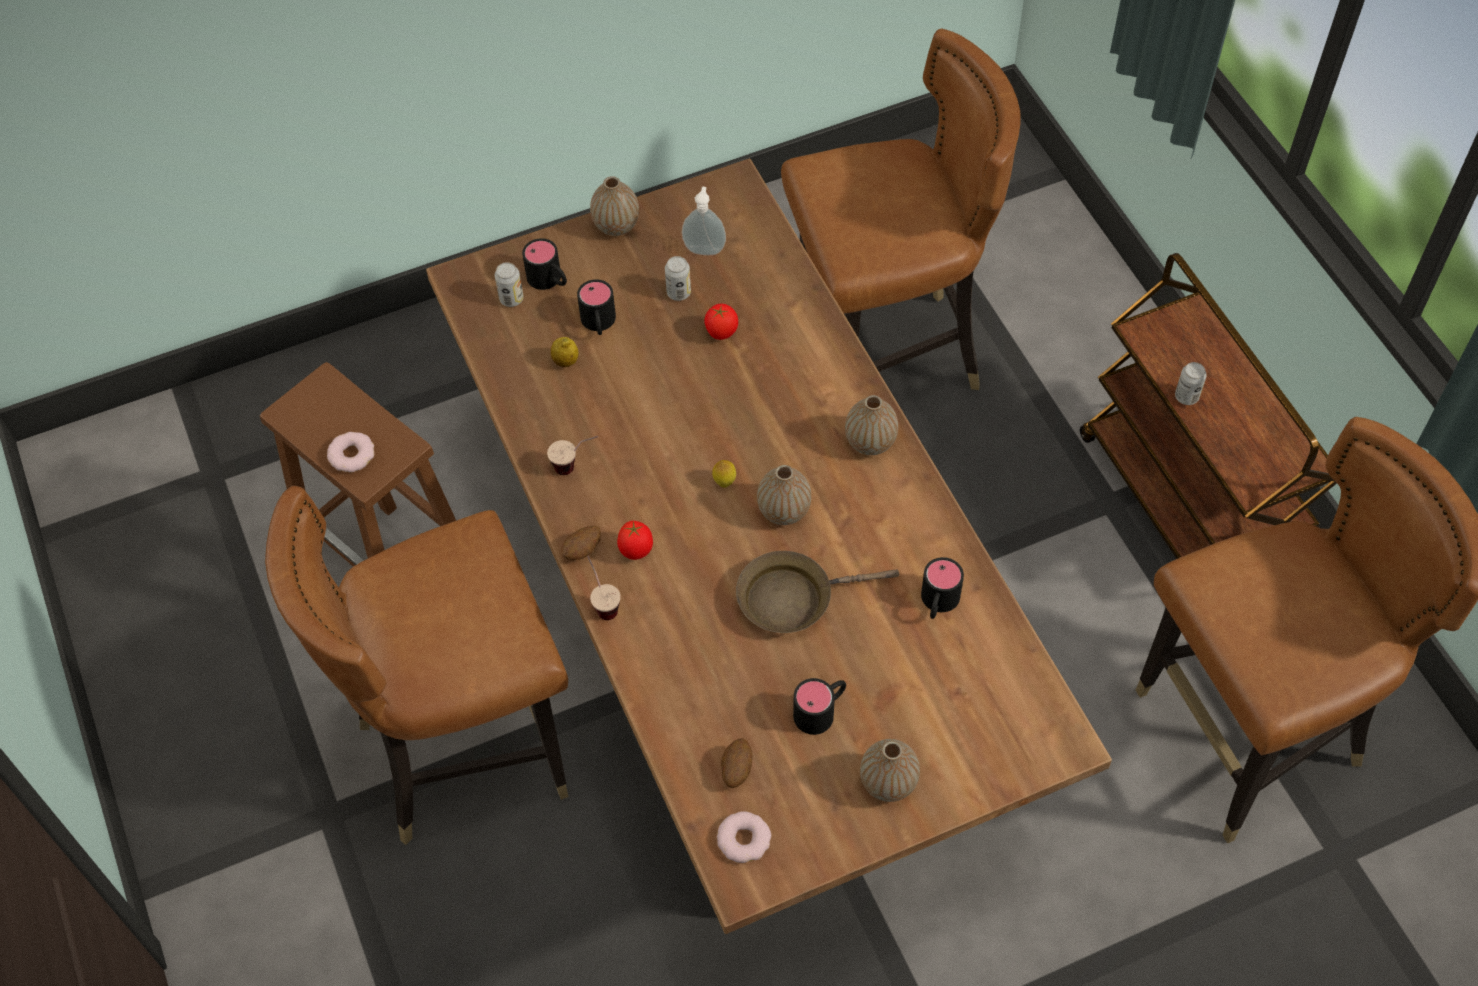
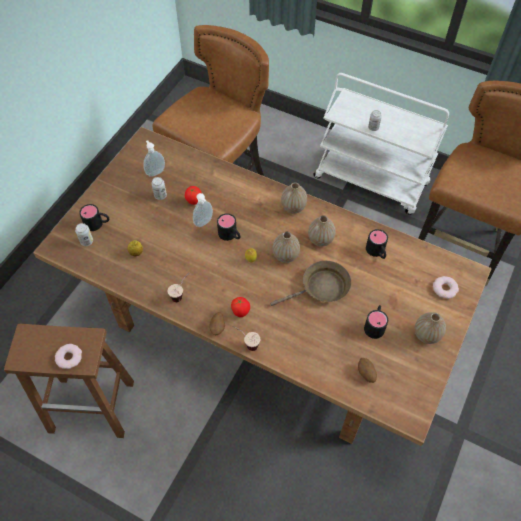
camera: 40 degrees left, 0 degrees up
brown chair [265,486,568,845] -> none
black mug [577,279,616,335] -> black mug moved to [217,213,240,241]
vase [590,176,639,236] -> vase moved to [308,215,336,247]
donut [717,811,771,863] -> donut moved to [433,276,459,299]
brown frying pan [736,551,899,633] -> brown frying pan turned 150 degrees counterclockwise [270,261,351,306]
brown cart [1080,253,1337,559] -> white cart [313,73,449,215]
none -> soap dispenser [193,193,213,227]

